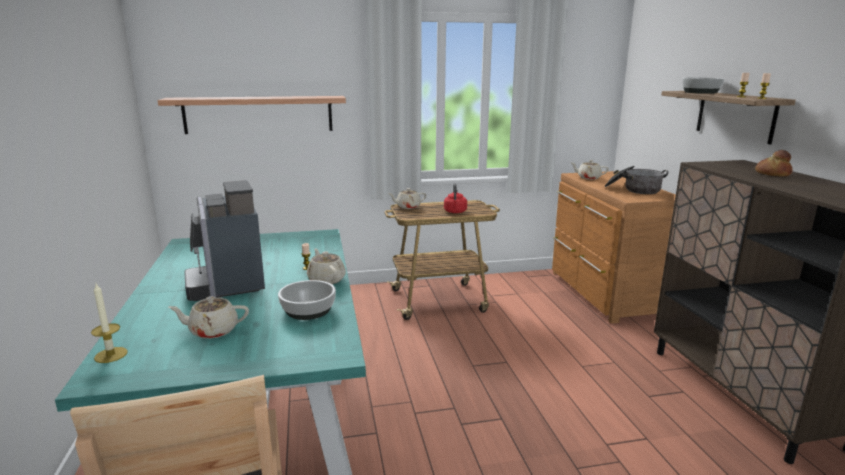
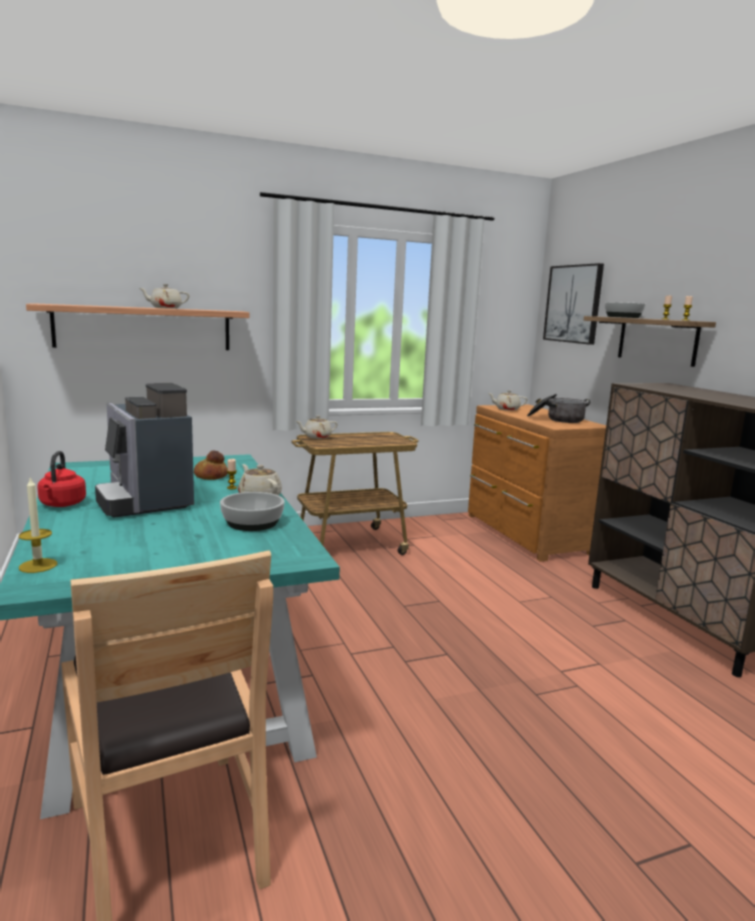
camera: 10 degrees left, 5 degrees down
beige teapot [168,296,249,339] -> beige teapot moved to [139,284,190,309]
red kettle [444,183,467,213] -> red kettle moved to [37,451,86,507]
bread [755,150,793,176] -> bread moved to [194,451,228,480]
none -> picture [543,263,604,345]

